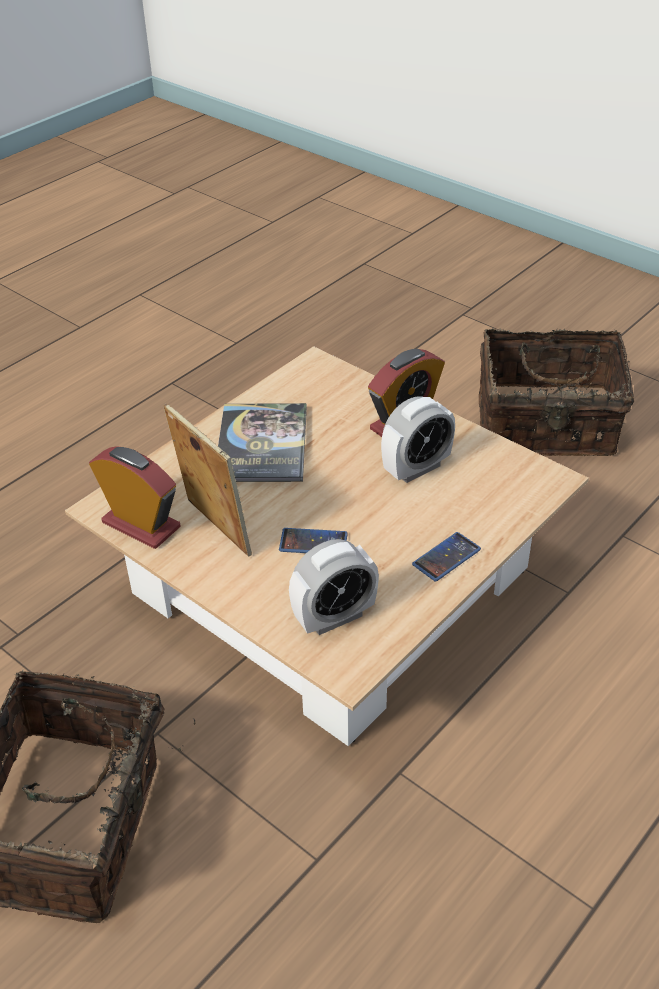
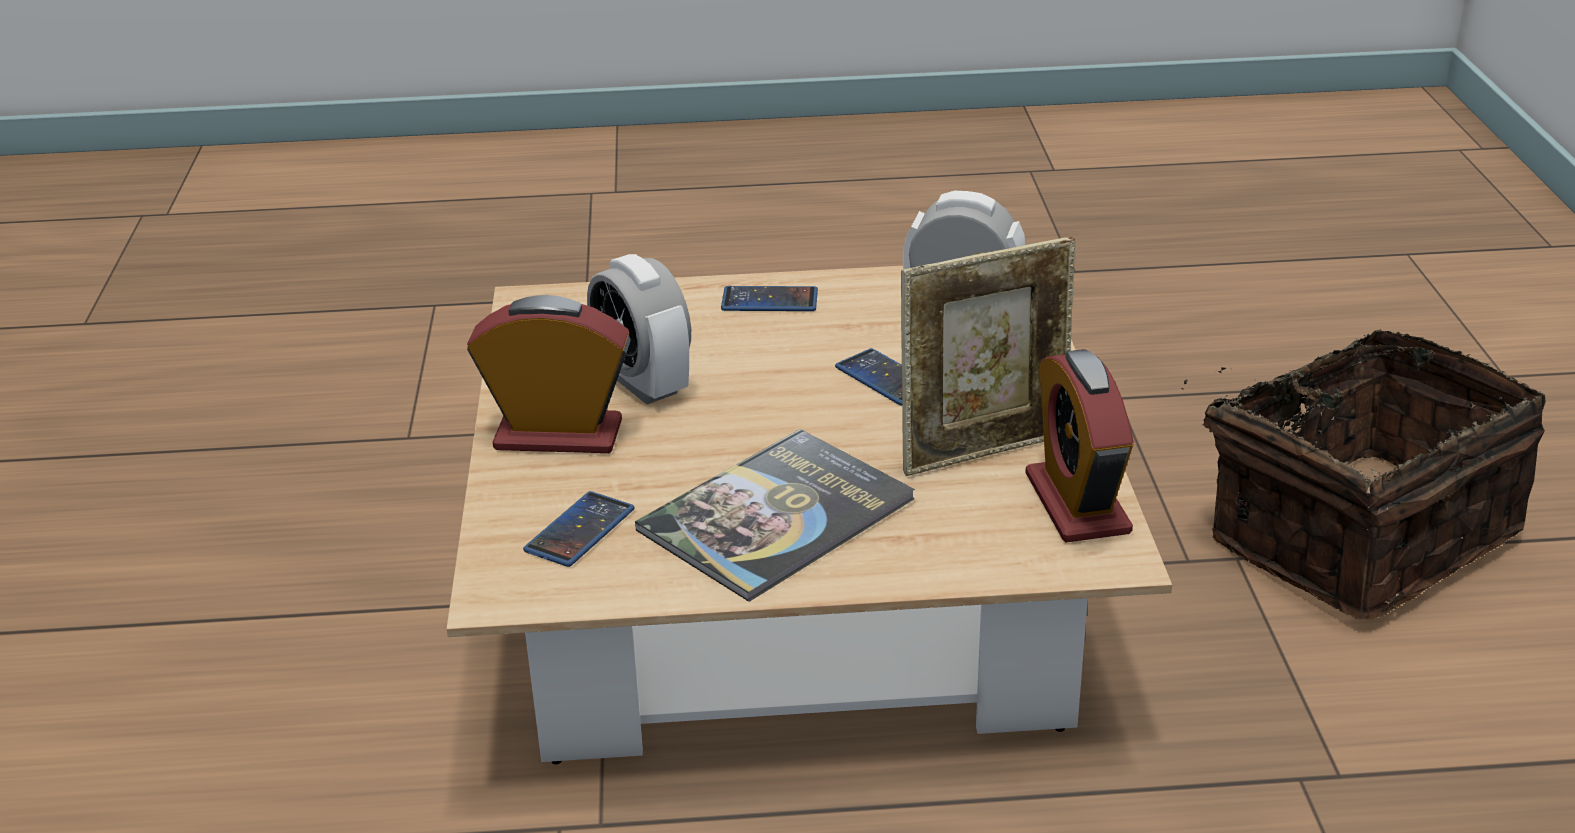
camera: 135 degrees left, 10 degrees down
picture frame [163,403,252,557] -> picture frame turned 120 degrees counterclockwise [901,237,1076,476]
alarm clock [381,396,455,483] -> alarm clock turned 135 degrees counterclockwise [587,254,691,404]
basket [479,329,634,456] -> none
none -> phone [523,491,634,567]

